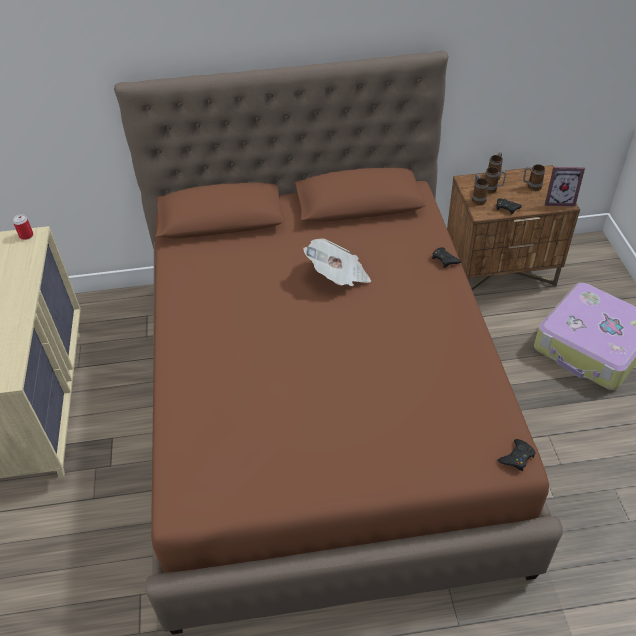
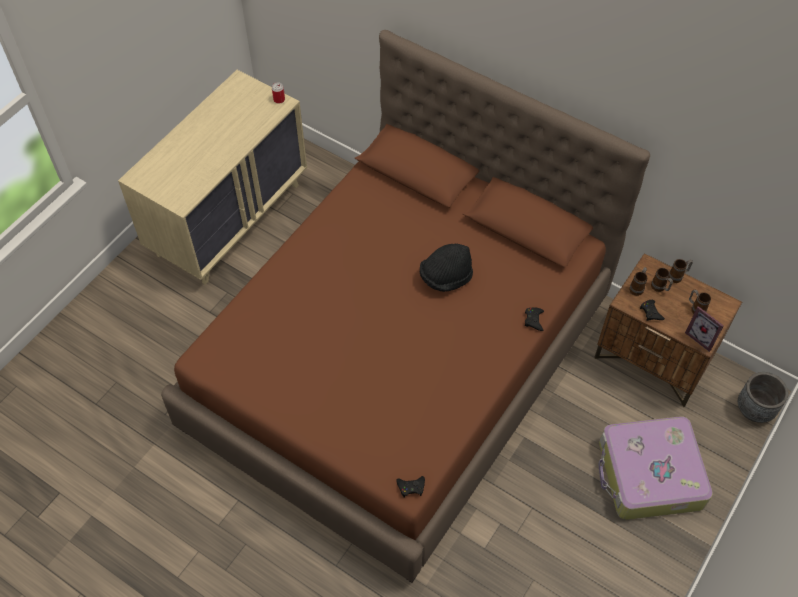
camera: 40 degrees right, 10 degrees up
newspaper [303,239,371,286] -> black hat [420,243,473,292]
none -> grey planter [738,372,788,423]

